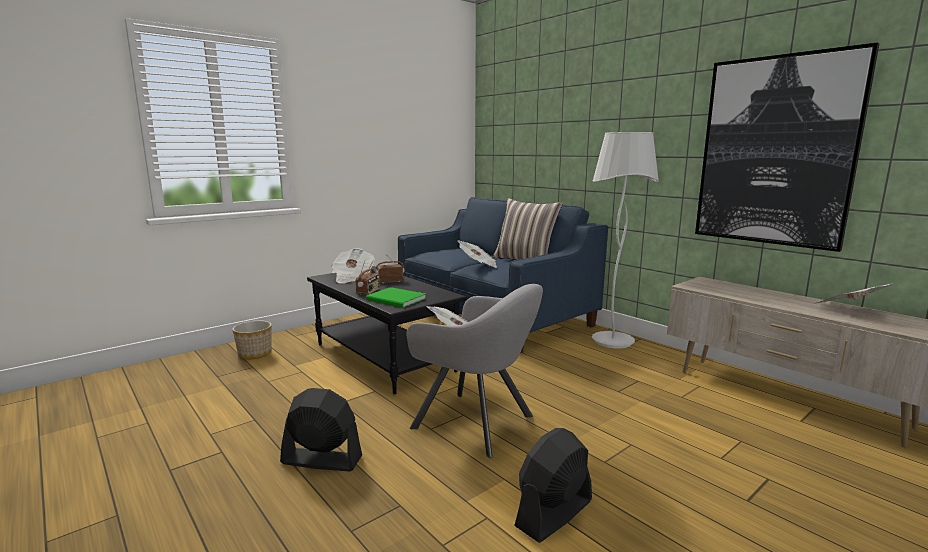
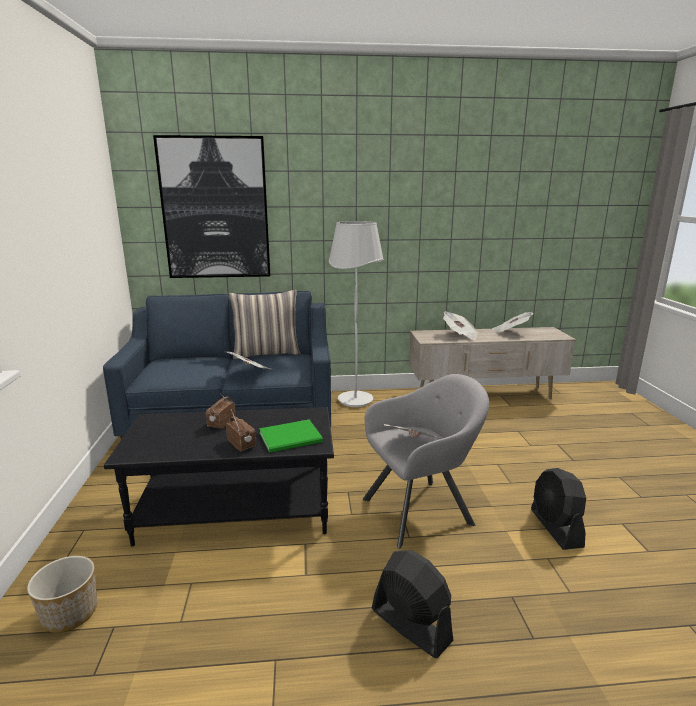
camera: 55 degrees left, 5 degrees up
black fan [280,388,362,471] -> black fan turned 90 degrees clockwise [372,551,453,658]
newspaper [331,248,375,283] -> newspaper moved to [443,312,479,340]
picture [695,42,880,252] -> picture moved to [153,135,271,278]

